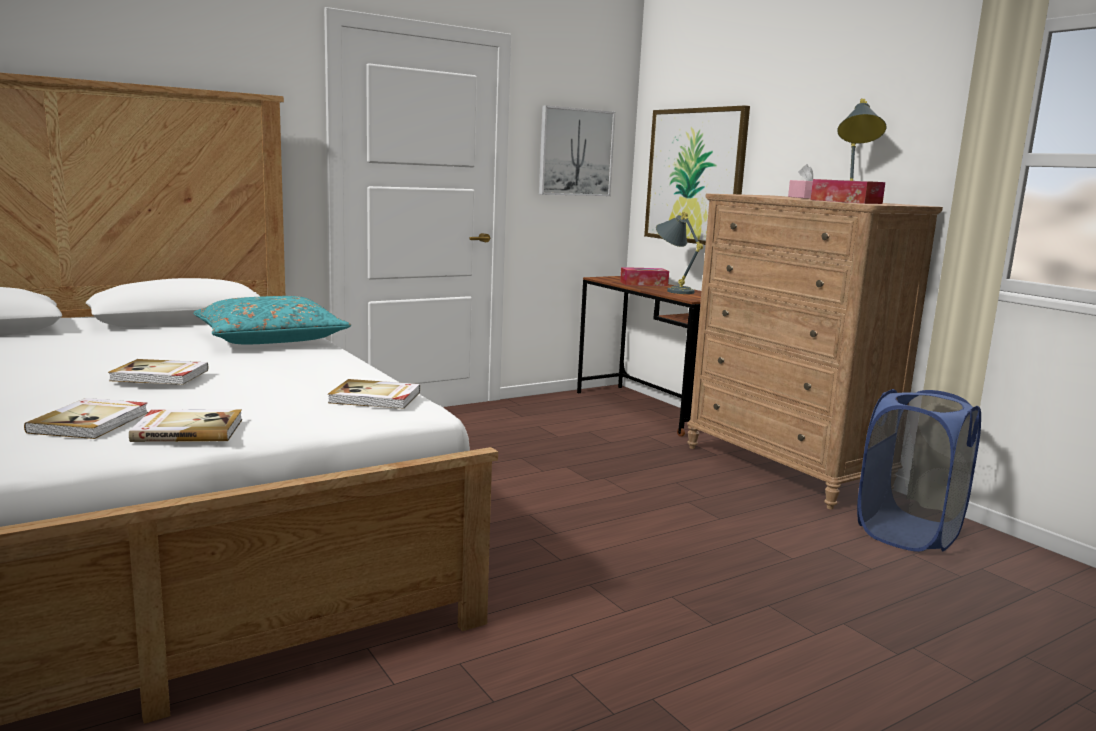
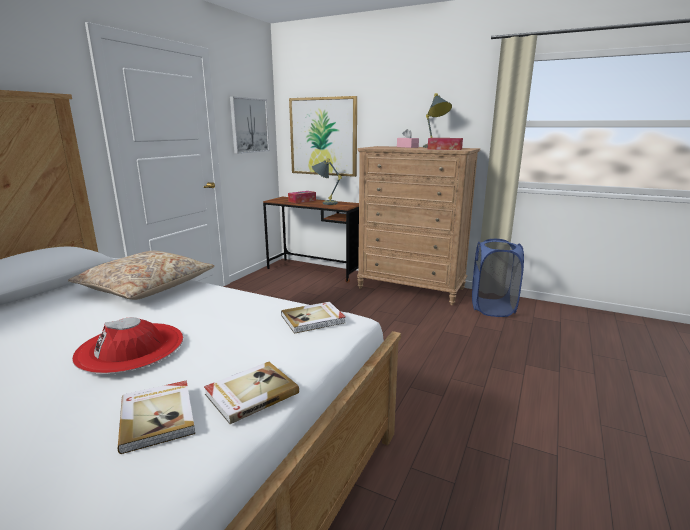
camera: 30 degrees left, 5 degrees up
book [108,359,208,385] -> red hat [72,317,183,374]
turquoise pillow [193,296,351,345] -> beige pillow [68,251,214,300]

